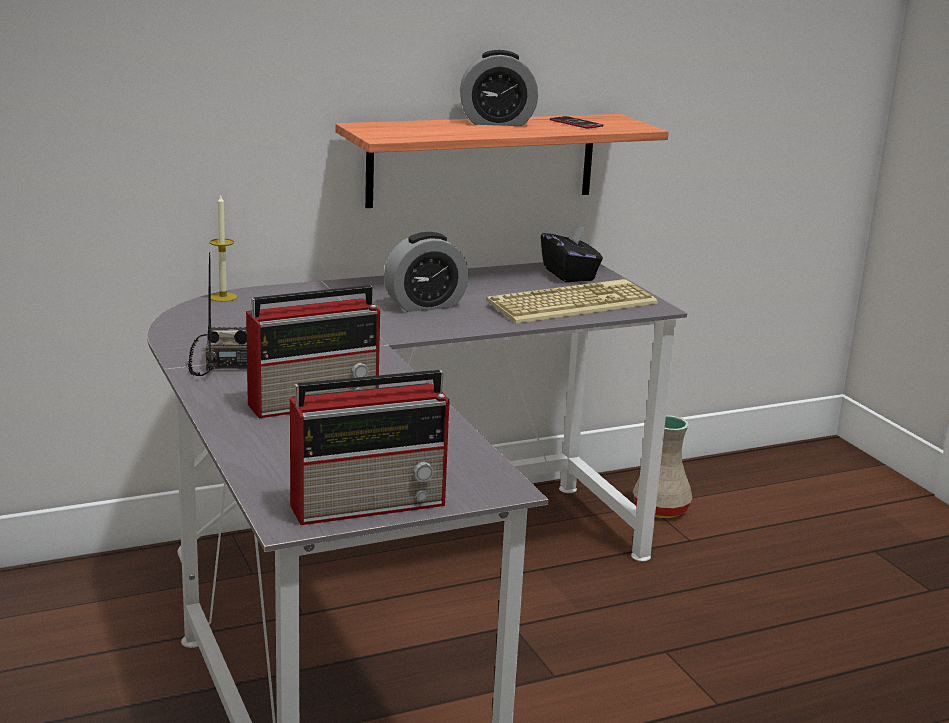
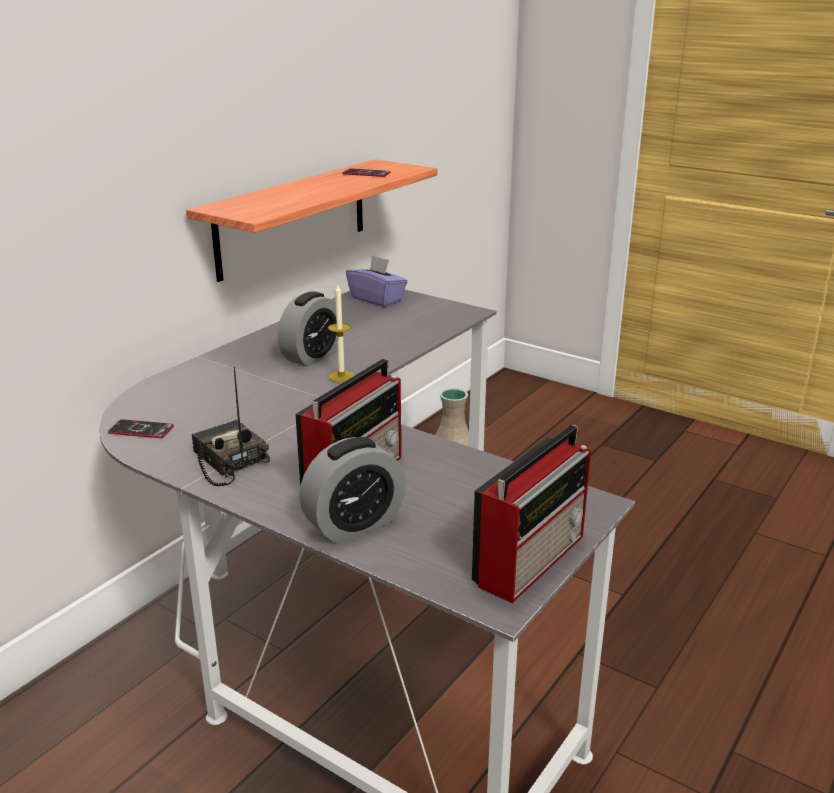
camera: 30 degrees left, 5 degrees up
candle [210,194,237,302] -> candle moved to [328,285,354,382]
alarm clock [460,50,538,126] -> alarm clock moved to [299,437,406,543]
keyboard [486,279,658,323] -> none
black tissue box [541,222,603,282] -> purple tissue box [346,255,408,307]
none -> phone [108,419,174,438]

